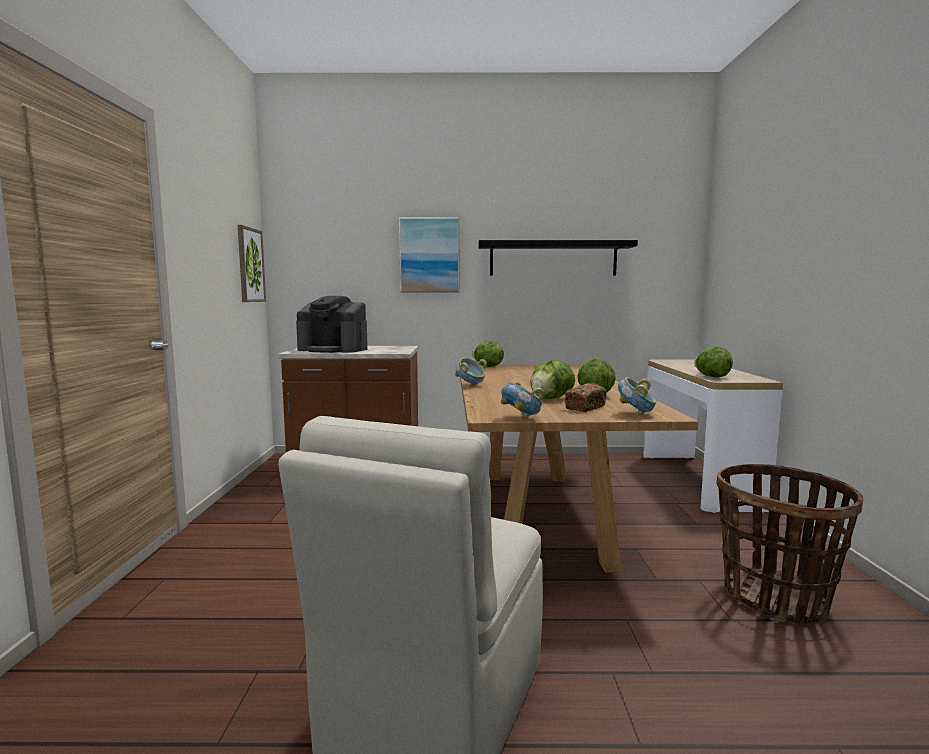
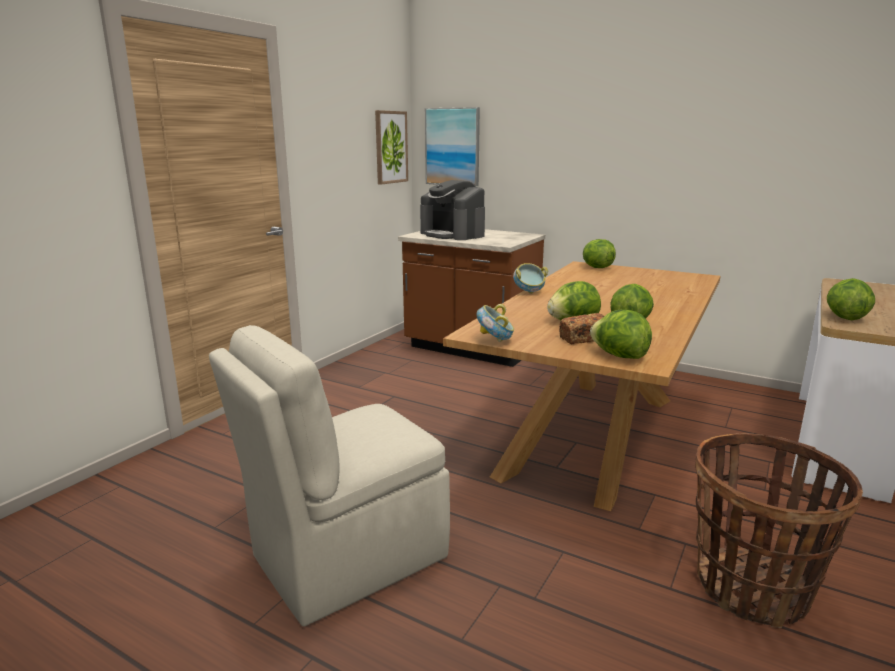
camera: 30 degrees right, 10 degrees up
picture [399,217,459,293] -> picture moved to [425,107,480,186]
black shelf [478,240,638,276] -> none
bowl [618,377,657,415] -> lettuce [590,310,652,359]

